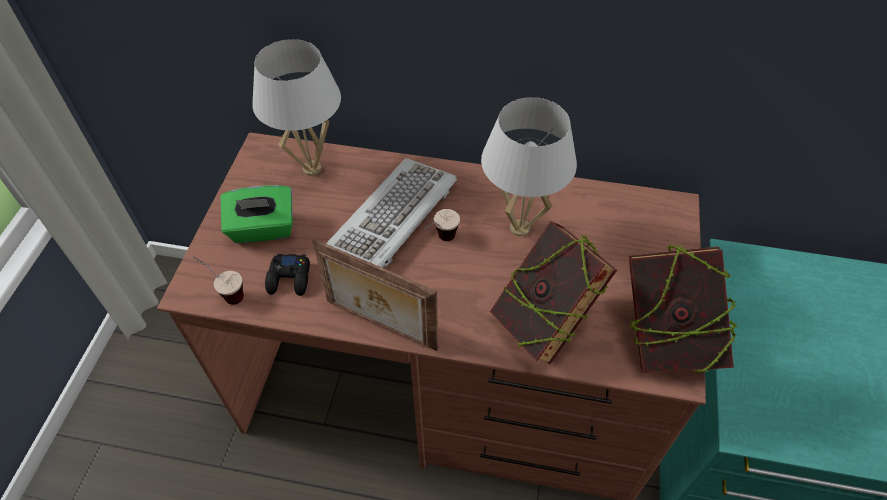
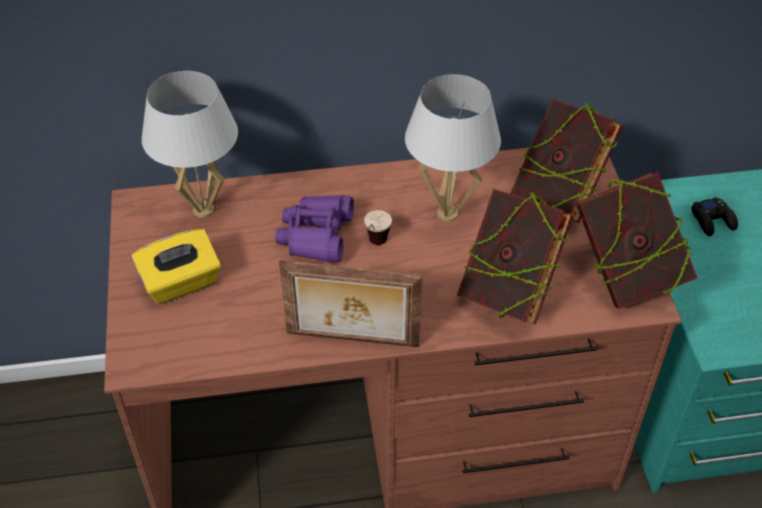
camera: 20 degrees left, 5 degrees down
cup [193,257,244,305] -> none
green tissue box [220,185,293,243] -> yellow tissue box [131,229,221,304]
black game controller [265,254,310,296] -> black game controller moved to [691,197,738,236]
keyboard [326,158,457,268] -> purple binoculars [275,195,354,263]
none -> book [510,99,623,223]

